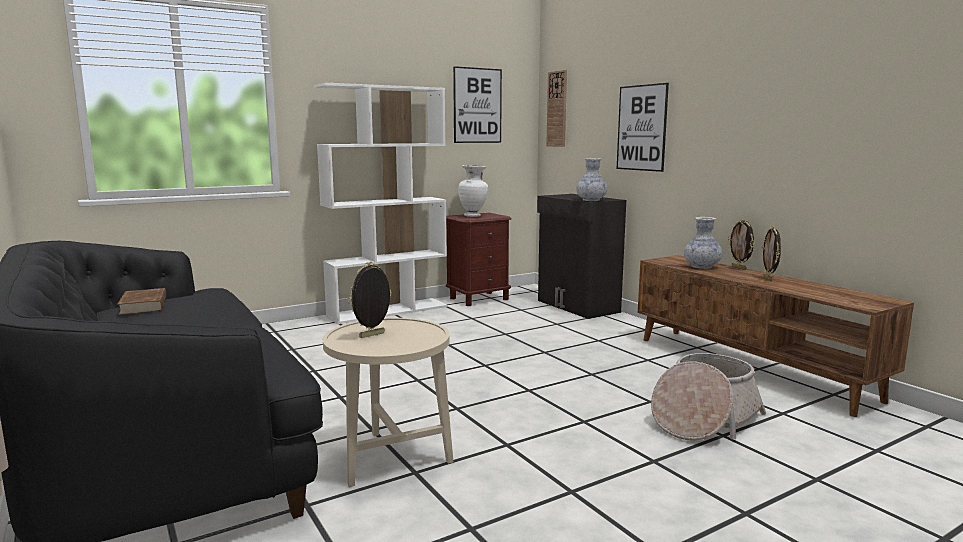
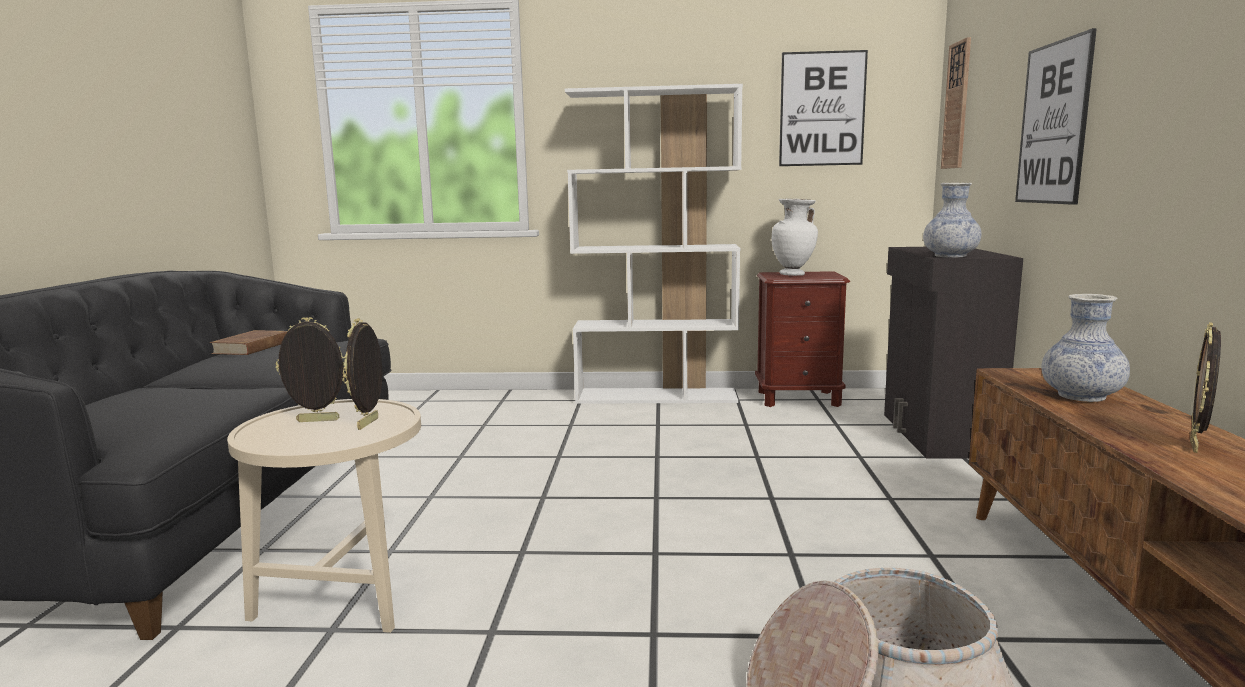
camera: 35 degrees right, 0 degrees up
picture frame [728,219,754,270] -> picture frame moved to [343,318,382,430]

